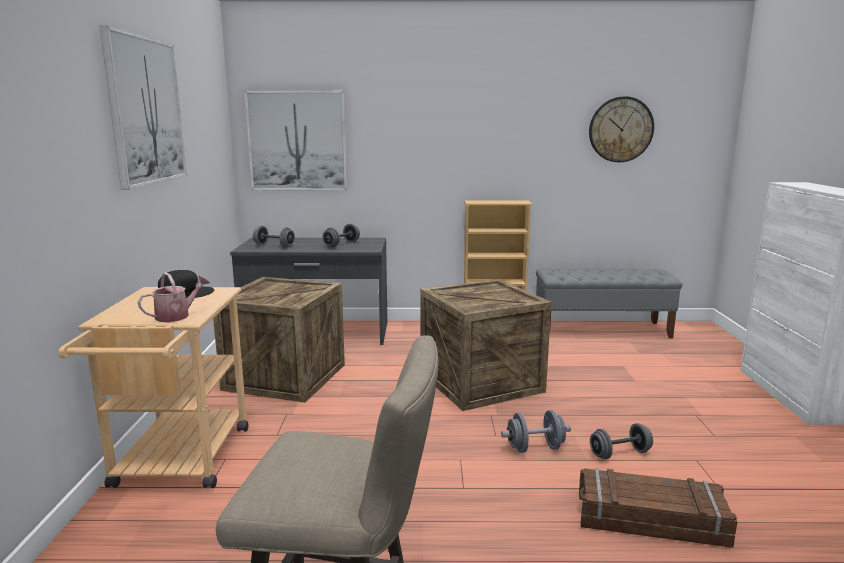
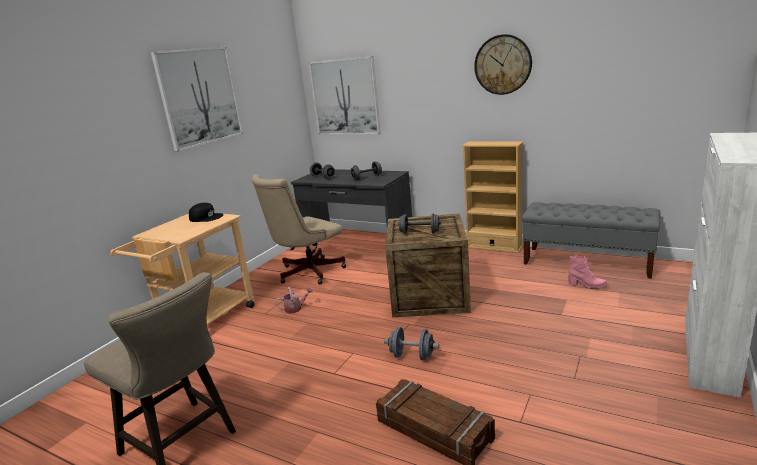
camera: 30 degrees right, 5 degrees up
watering can [137,272,210,322] -> watering can moved to [275,286,313,314]
crate [213,277,345,403] -> beige office chair [251,174,346,284]
wall clock [589,96,654,163] -> wall clock moved to [474,34,532,95]
grey dumbbell [590,423,653,459] -> grey dumbbell moved to [398,214,441,234]
none -> pink boot [568,256,607,289]

